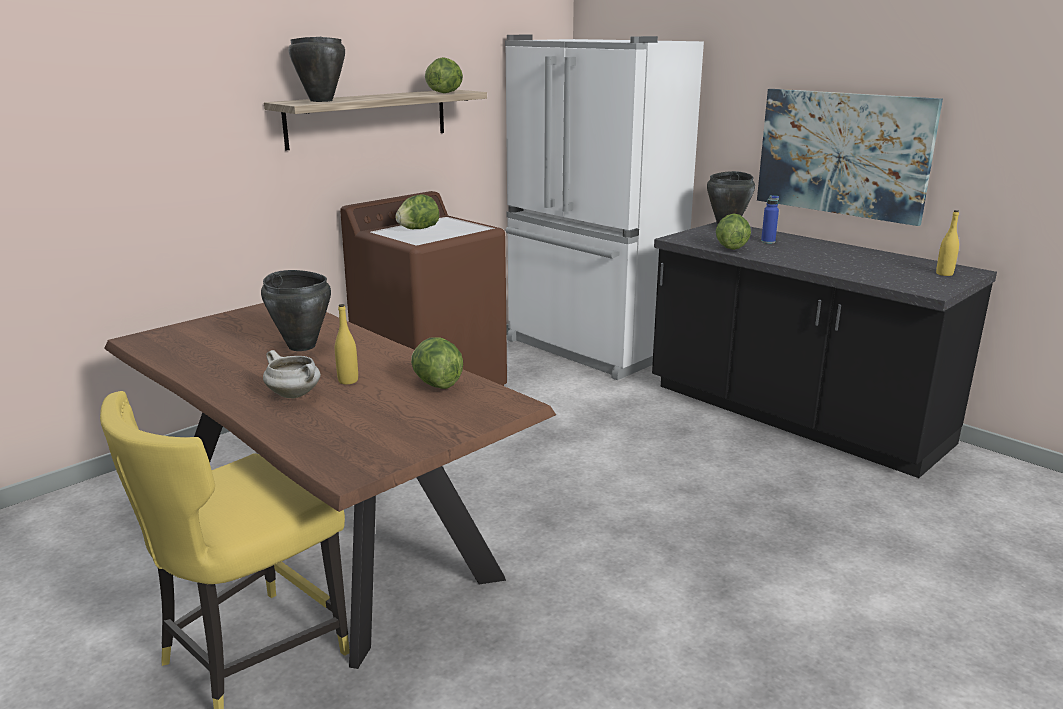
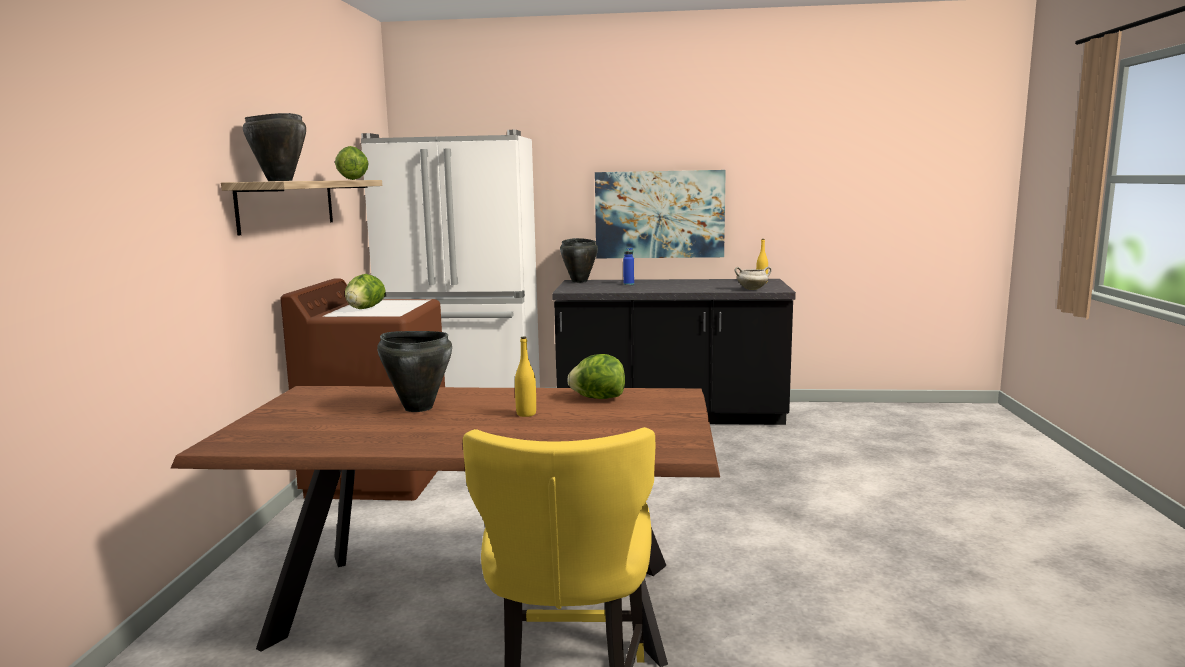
camera: 40 degrees left, 10 degrees down
white cooking pot [263,350,321,398] -> white cooking pot moved to [734,267,772,290]
lettuce [716,213,751,250] -> none

